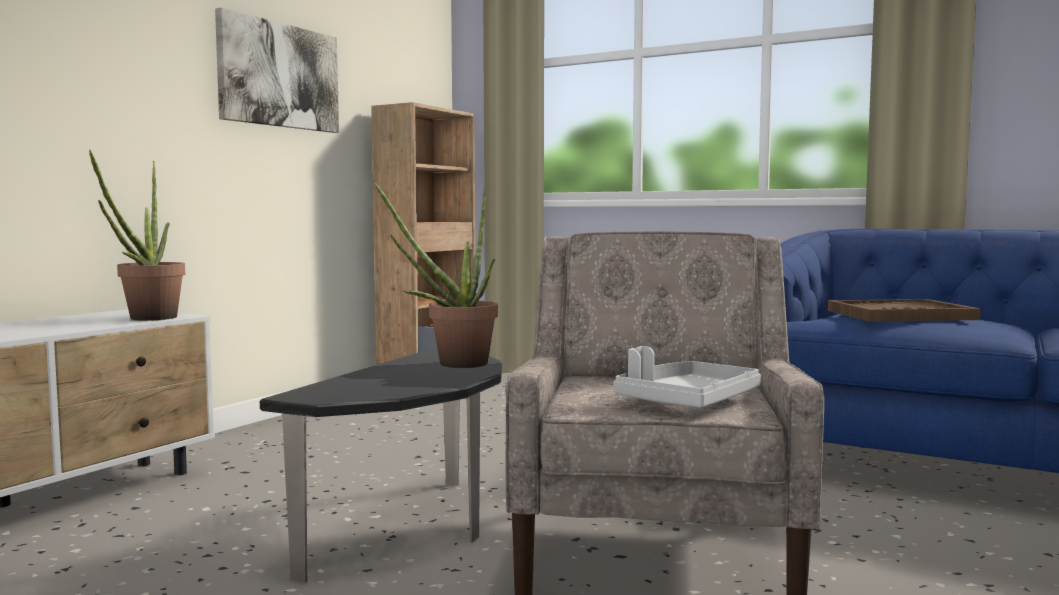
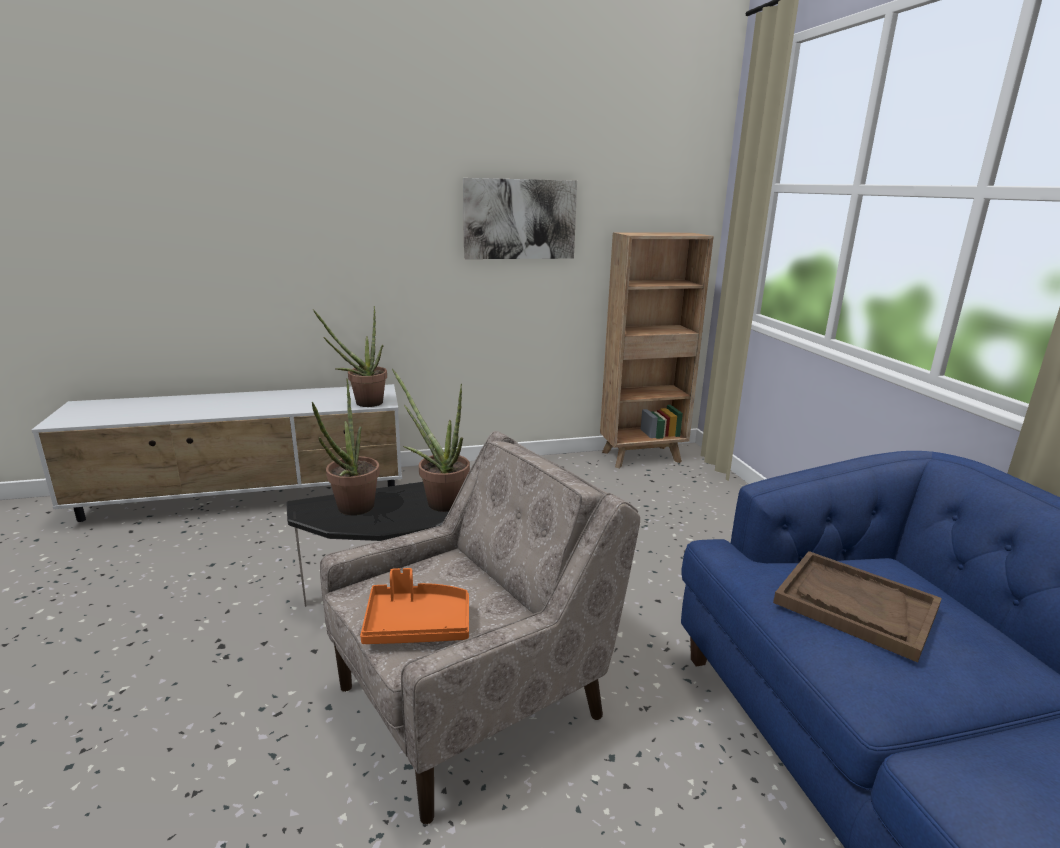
camera: 45 degrees right, 15 degrees up
grey tray [613,346,761,408] -> orange tray [360,568,469,644]
none -> potted plant [312,378,380,515]

